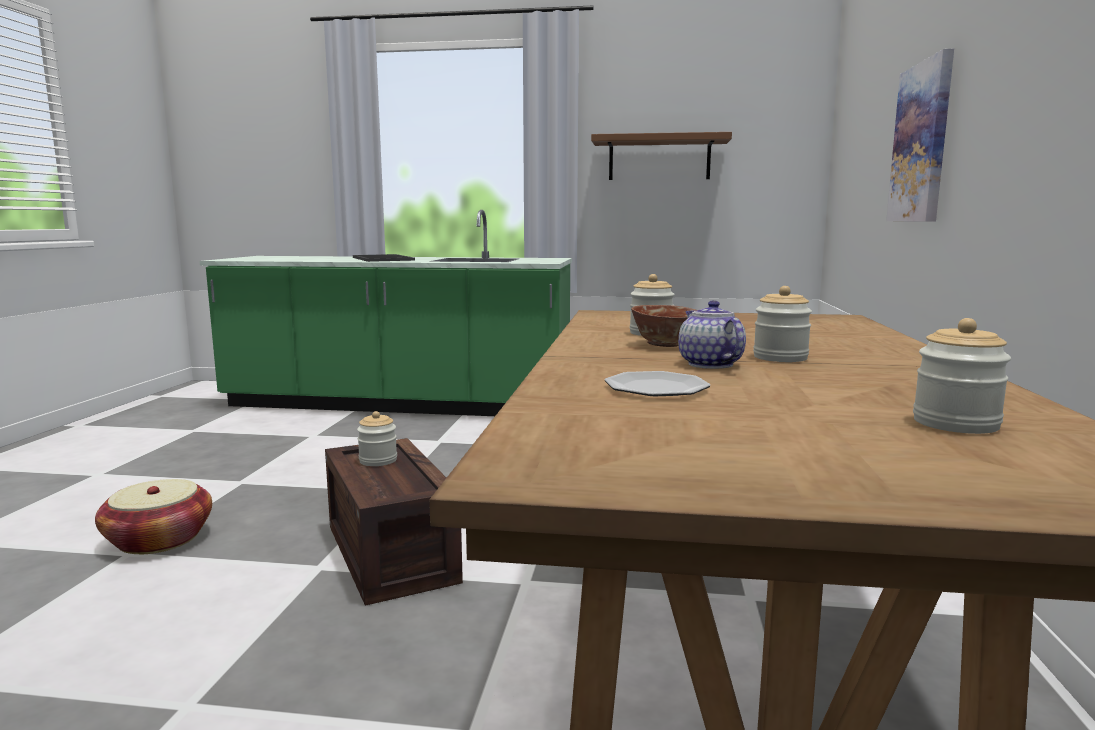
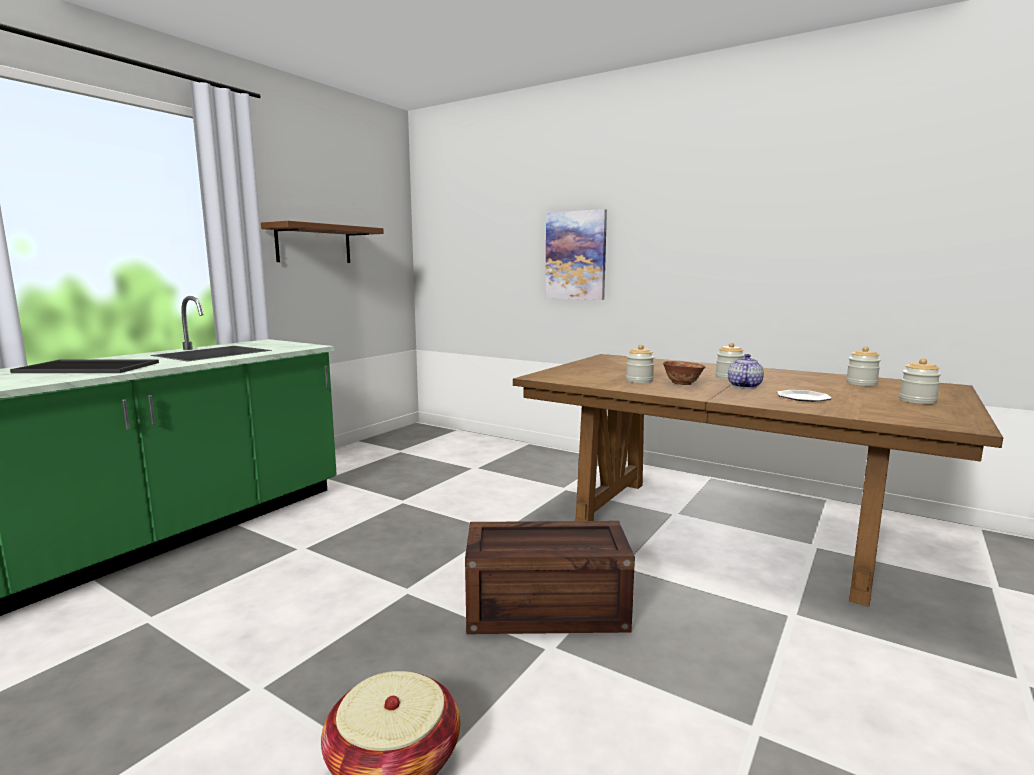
camera: 65 degrees left, 0 degrees up
jar [357,411,397,466] -> jar moved to [899,358,941,404]
teapot [678,300,746,369] -> teapot turned 105 degrees clockwise [728,354,764,389]

